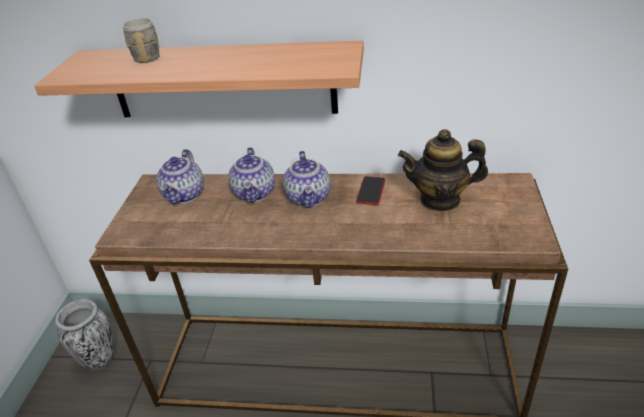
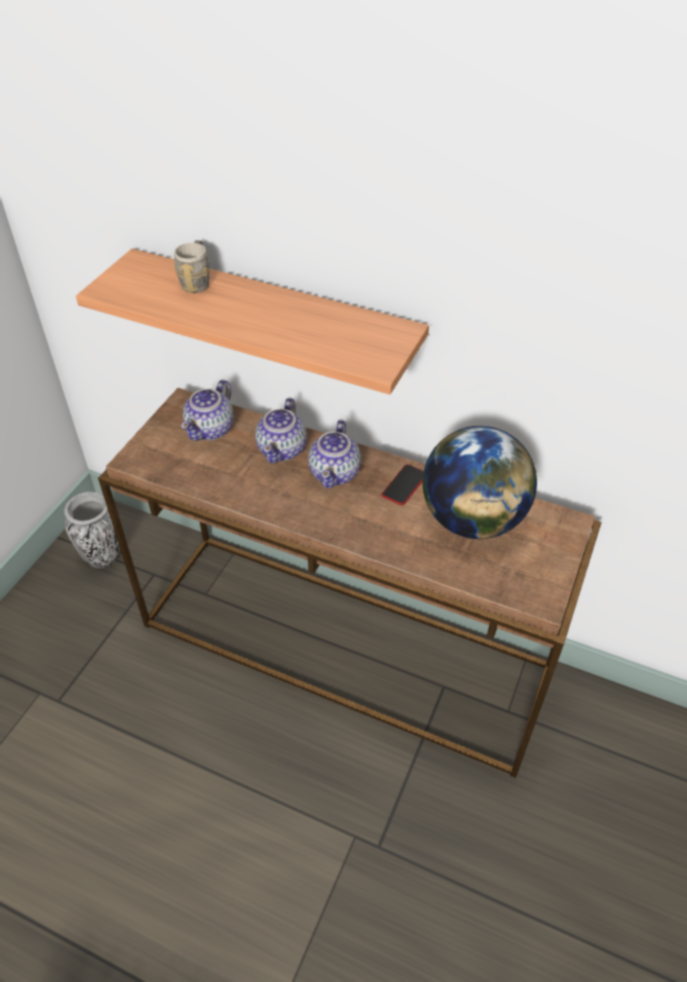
camera: 15 degrees right, 10 degrees up
teapot [398,129,488,212] -> globe [422,426,537,539]

